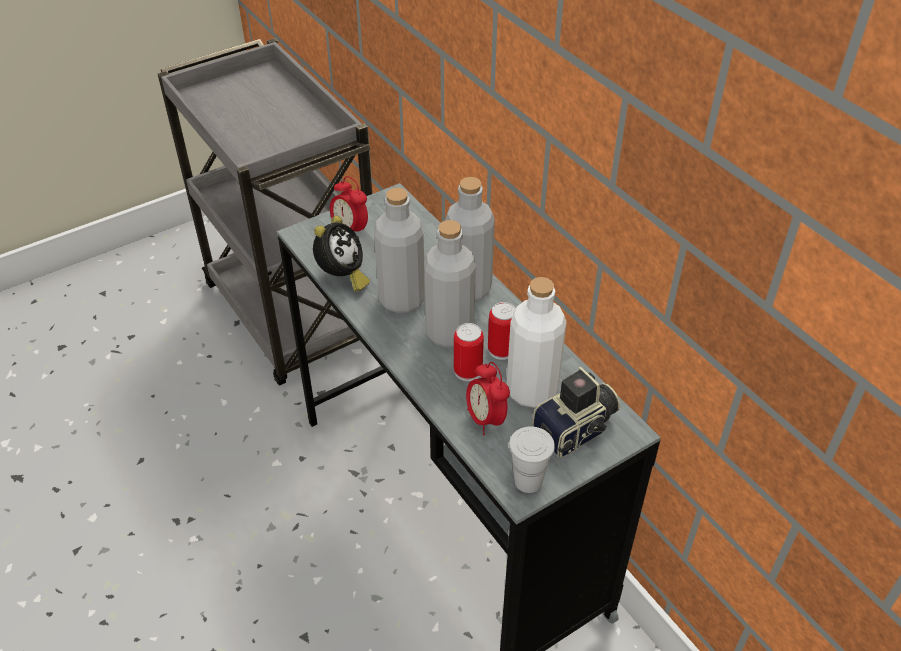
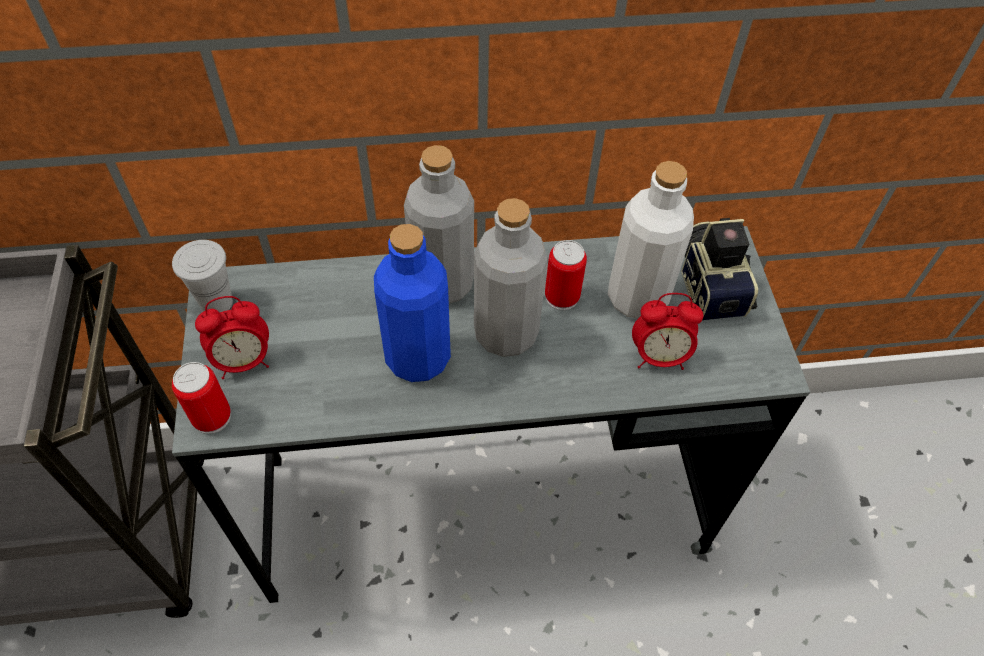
camera: 65 degrees left, 10 degrees up
alarm clock [313,216,370,292] -> none
grey bottle [374,188,425,313] -> blue bottle [374,224,451,382]
can [454,323,484,381] -> can moved to [172,362,231,434]
white cup [509,426,555,493] -> white cup moved to [172,240,233,312]

